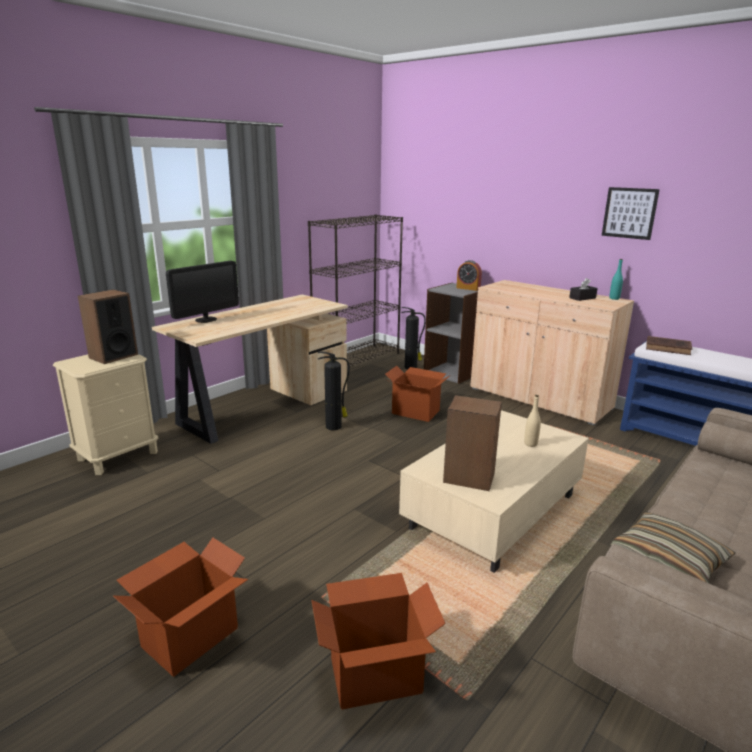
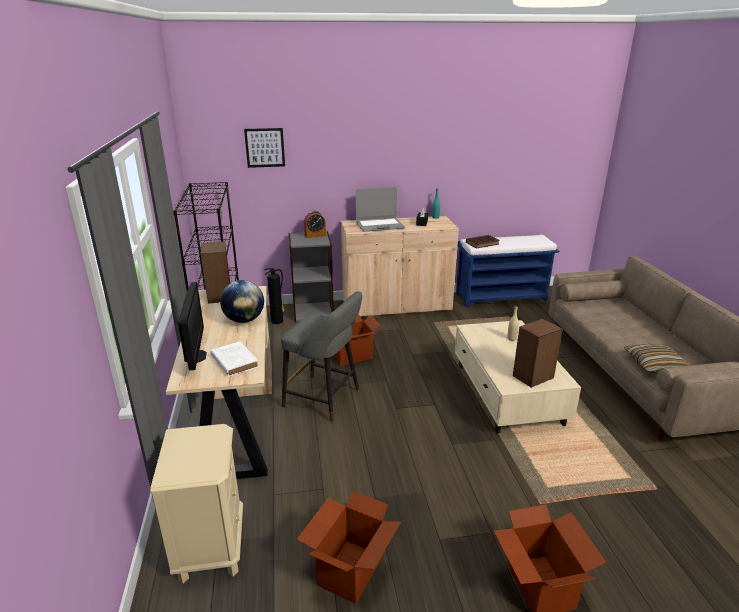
camera: 50 degrees left, 5 degrees up
speaker [78,289,138,364] -> speaker moved to [201,241,230,304]
cardboard box [312,573,446,710] -> cardboard box moved to [297,491,401,604]
fire extinguisher [318,351,350,430] -> grey stool [281,291,362,422]
picture [602,187,660,240] -> picture moved to [244,128,285,168]
none -> white book [211,341,259,377]
none -> globe [220,280,264,323]
none -> laptop [356,187,405,232]

